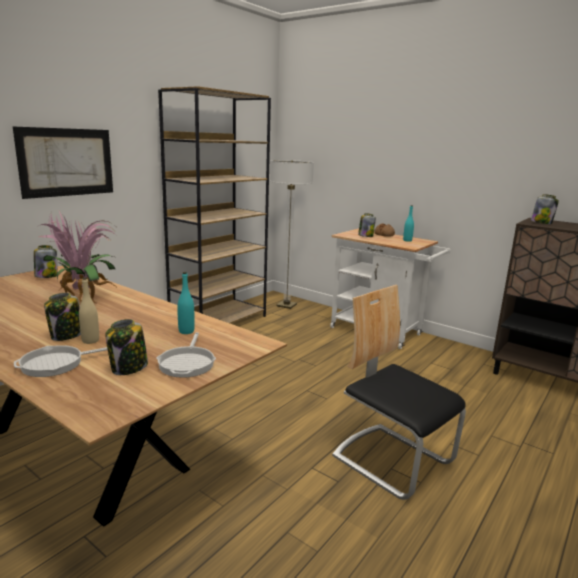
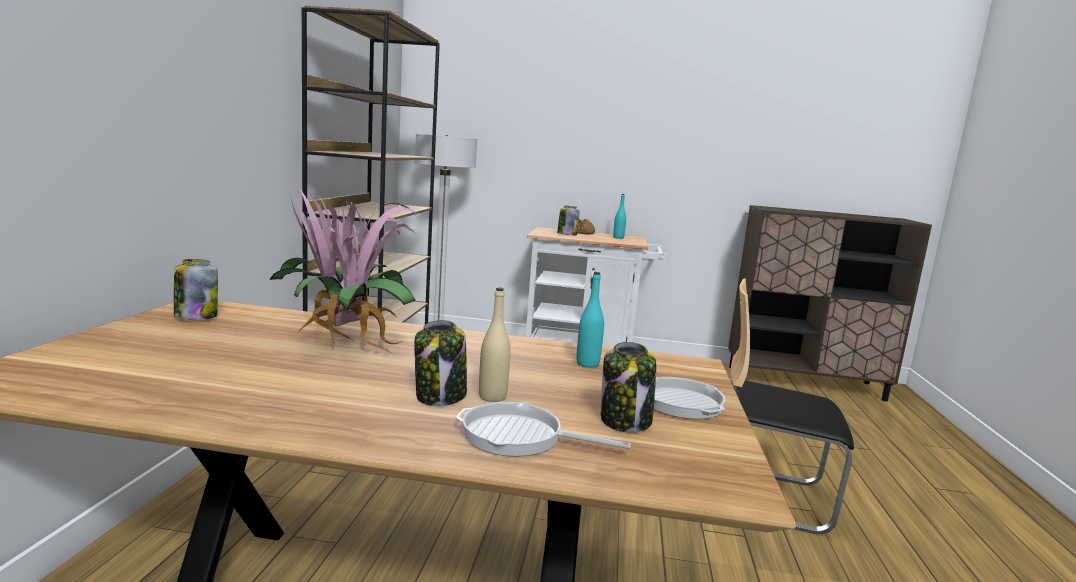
camera: 30 degrees left, 5 degrees down
picture [13,127,113,199] -> none
frying pan [14,345,108,377] -> frying pan turned 75 degrees clockwise [456,402,631,457]
jar [531,194,559,224] -> none

